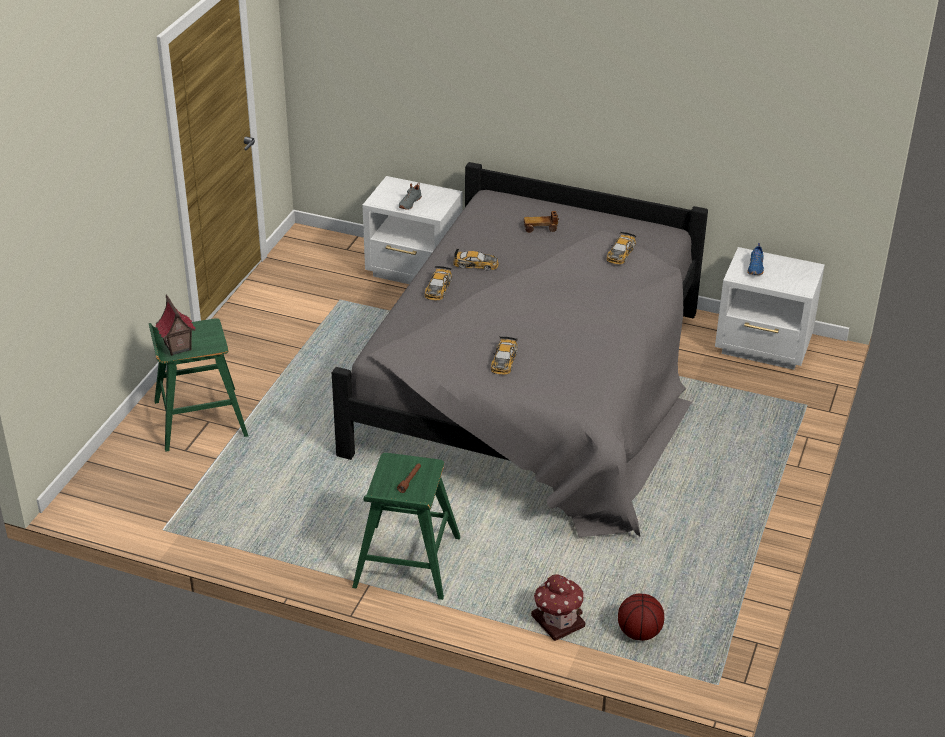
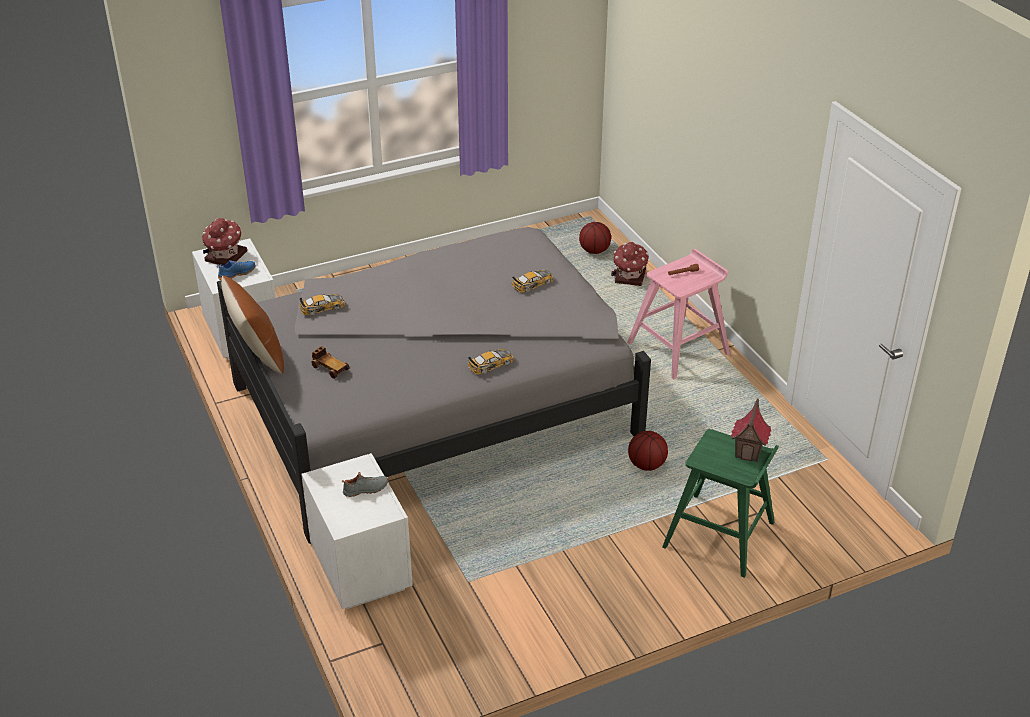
camera: 135 degrees left, 0 degrees up
green stool [352,453,460,600] -> pink stool [627,249,730,379]
toy car [453,249,499,271] -> none
none -> toy house [202,218,247,266]
none -> brown pillow [221,275,284,374]
none -> basketball [628,431,668,471]

